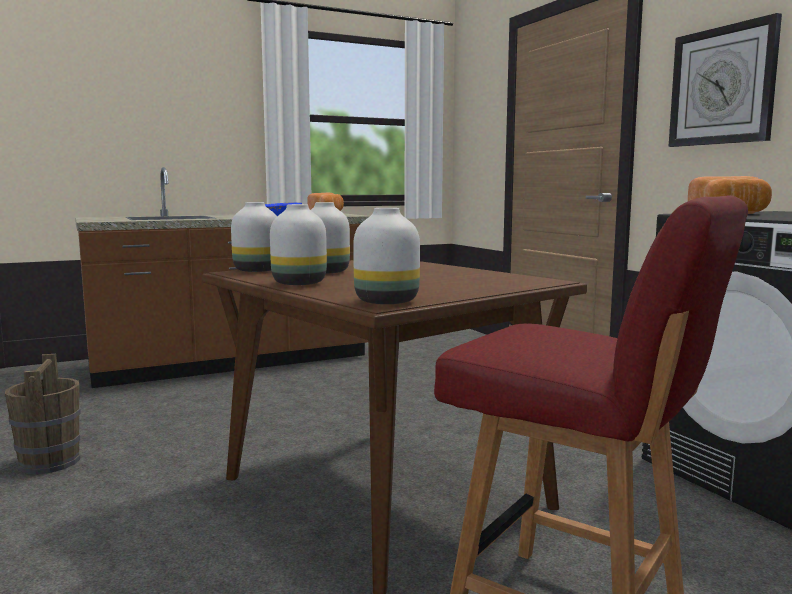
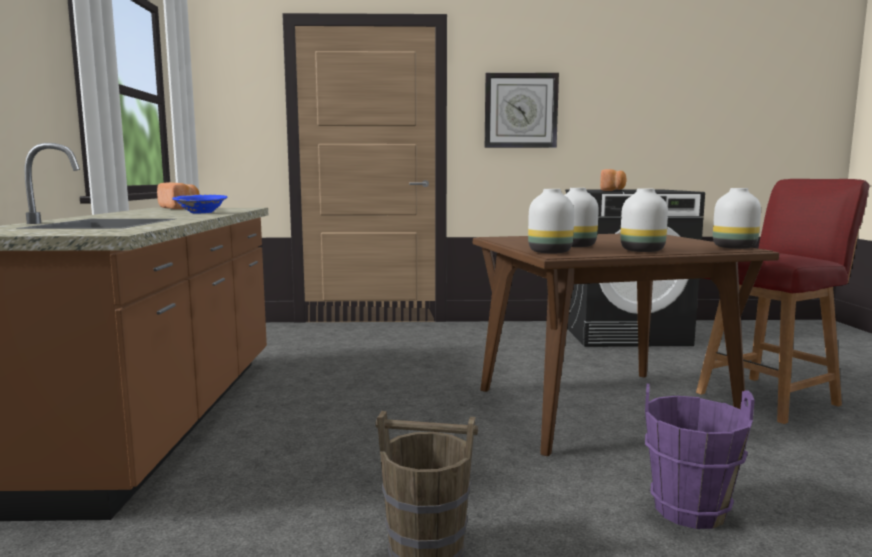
camera: 65 degrees left, 0 degrees up
none -> purple bucket [645,384,755,529]

